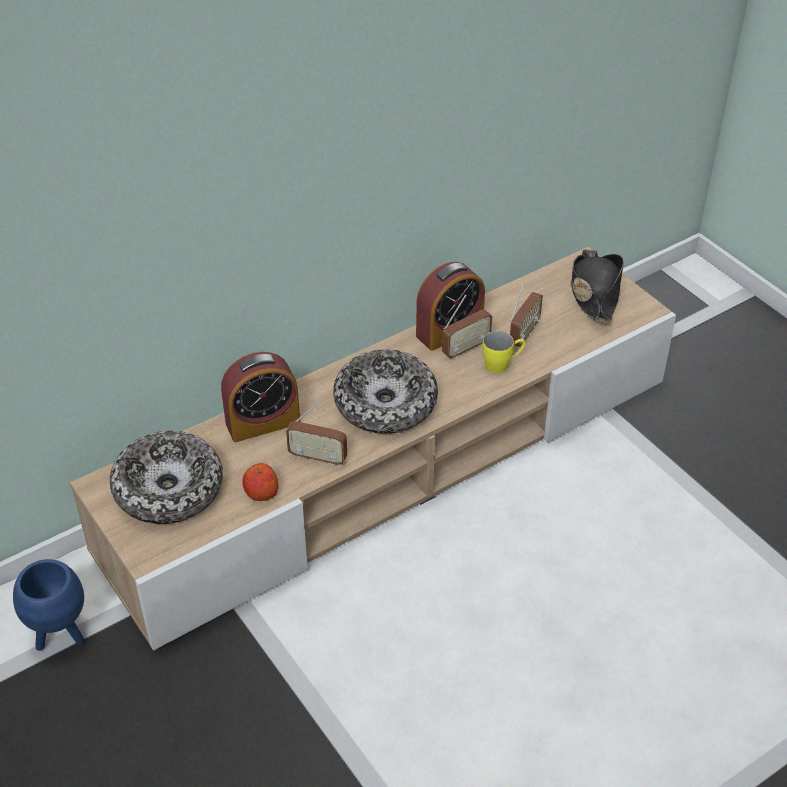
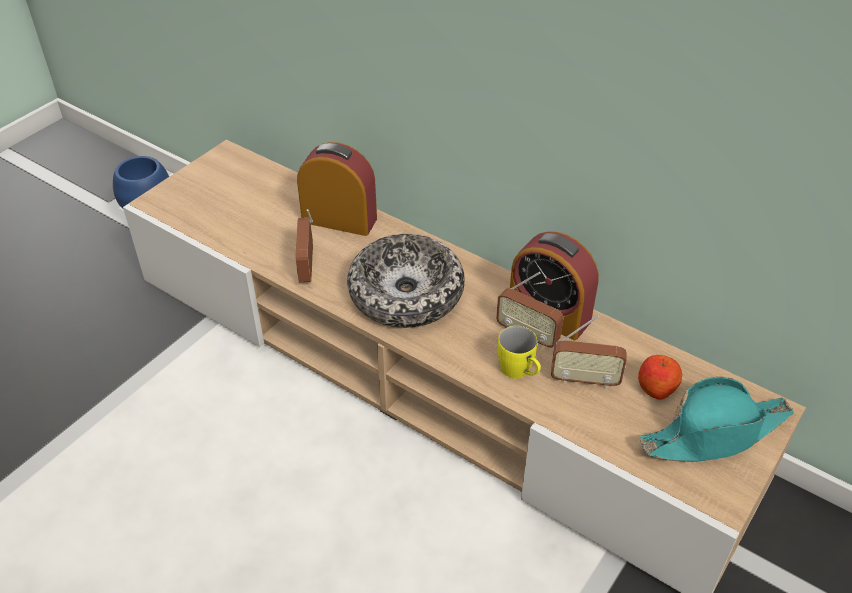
camera: 70 degrees right, 0 degrees up
bowl [110,431,223,524] -> none
alarm clock [221,352,300,442] -> alarm clock turned 150 degrees clockwise [297,142,377,236]
apple [242,463,278,501] -> apple moved to [638,355,682,400]
black hat [570,249,624,323] -> turquoise hat [640,377,794,462]

